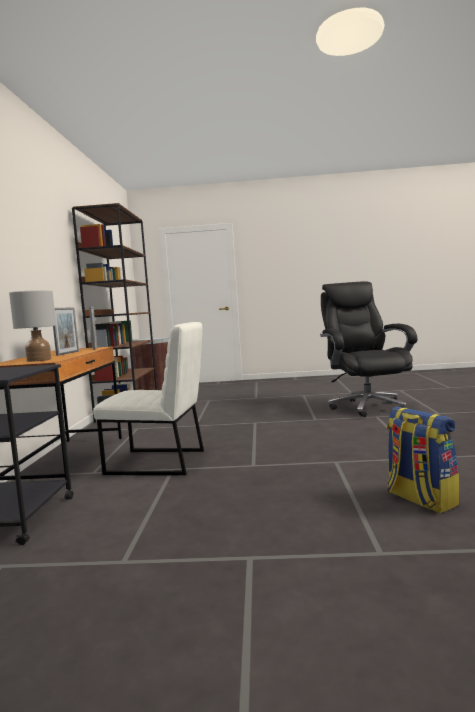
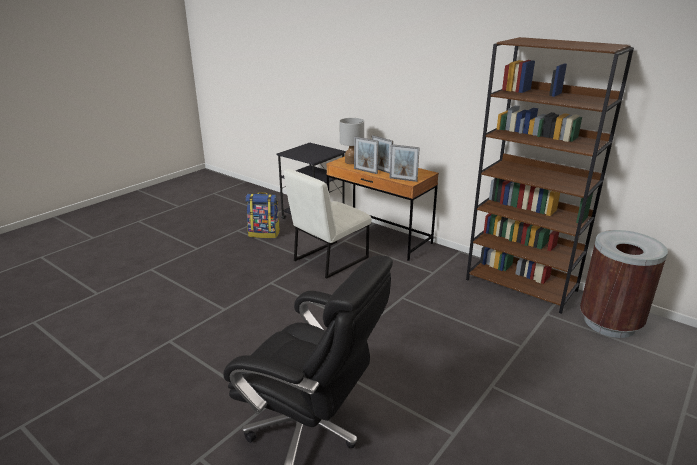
camera: 125 degrees right, 20 degrees up
backpack [387,407,459,513] -> backpack moved to [245,192,280,238]
none -> picture frame [354,136,379,174]

